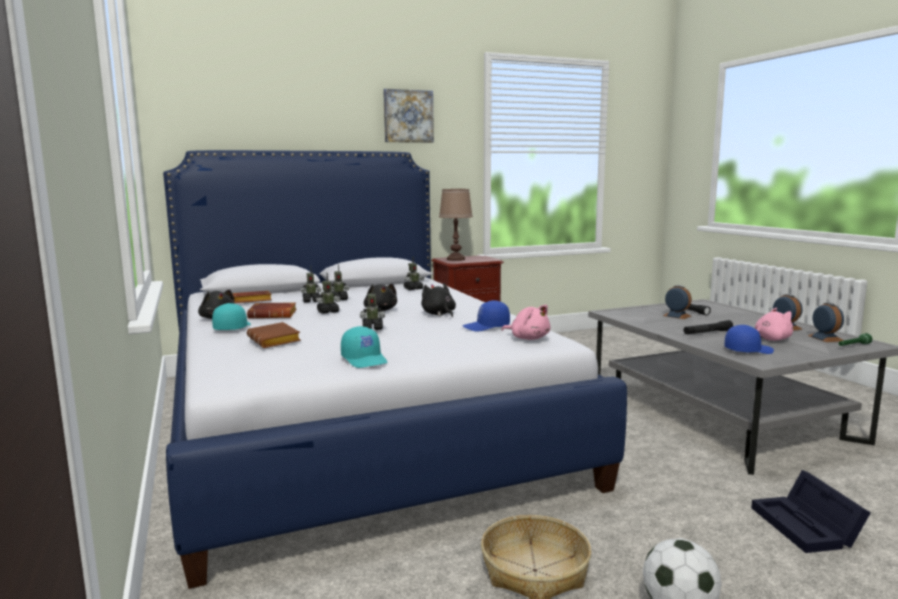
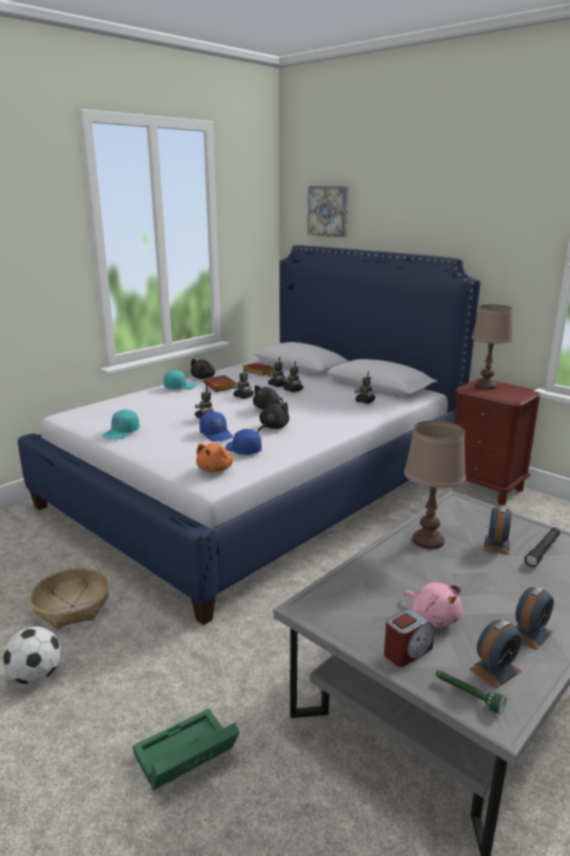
camera: 65 degrees right, 10 degrees up
brown book [247,322,301,348] -> none
picture [383,89,434,143] -> picture moved to [308,186,349,237]
pink plush toy [502,305,550,340] -> orange plush toy [196,443,233,472]
black flashlight [684,320,733,334] -> none
blue cap [724,325,774,354] -> blue cap moved to [200,411,233,442]
black storage box [751,470,871,553] -> green storage box [133,709,240,790]
none -> alarm clock [384,609,434,667]
none -> brown table lamp [404,420,466,549]

